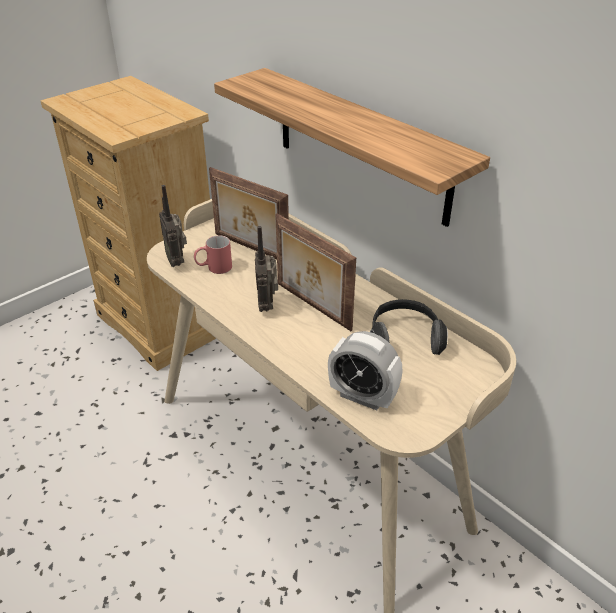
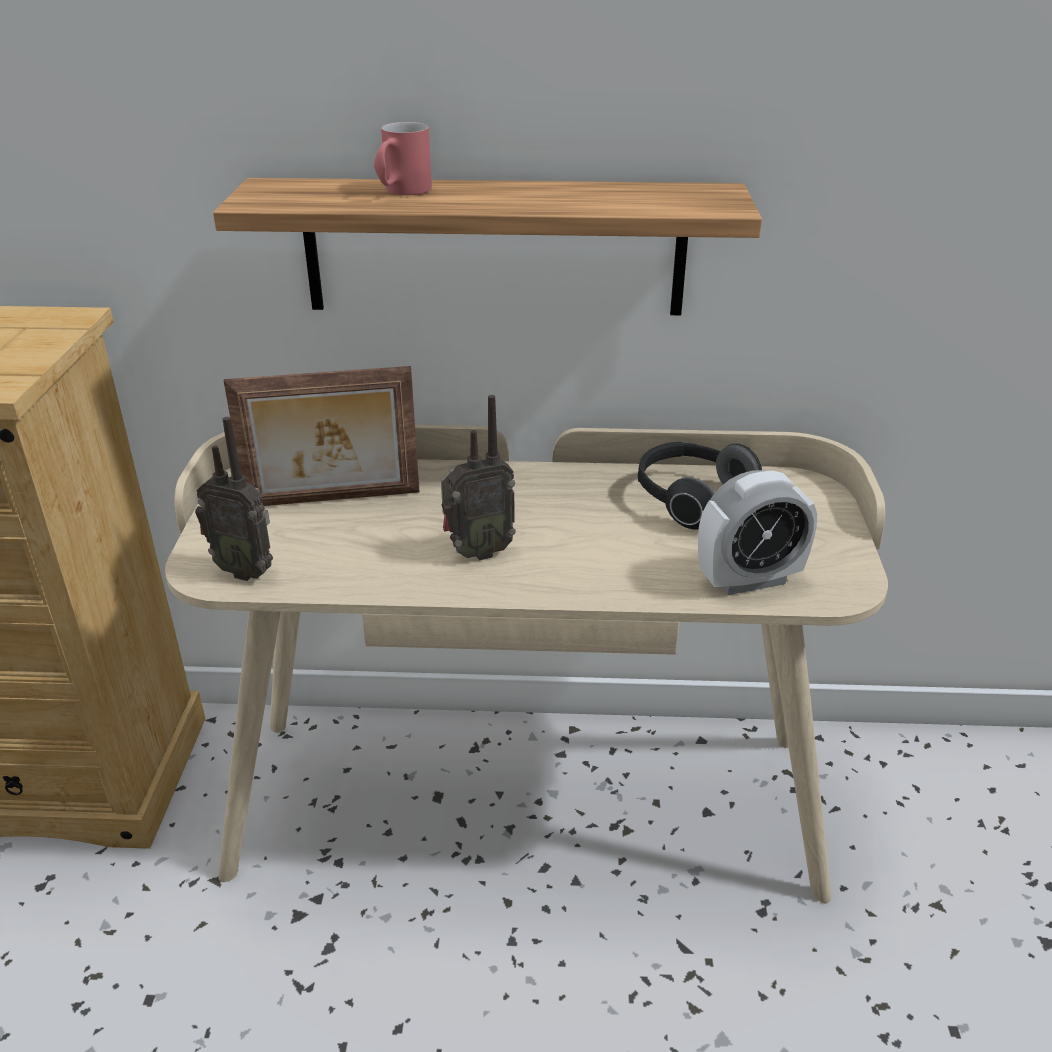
camera: 45 degrees left, 5 degrees down
red mug [194,235,232,274] -> red mug moved to [374,122,432,195]
radio [255,226,278,312] -> radio turned 60 degrees counterclockwise [441,395,516,560]
picture frame [275,213,356,331] -> none

